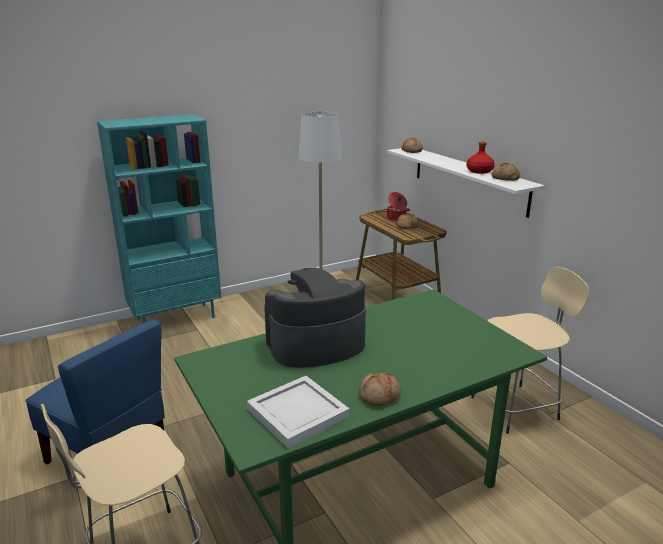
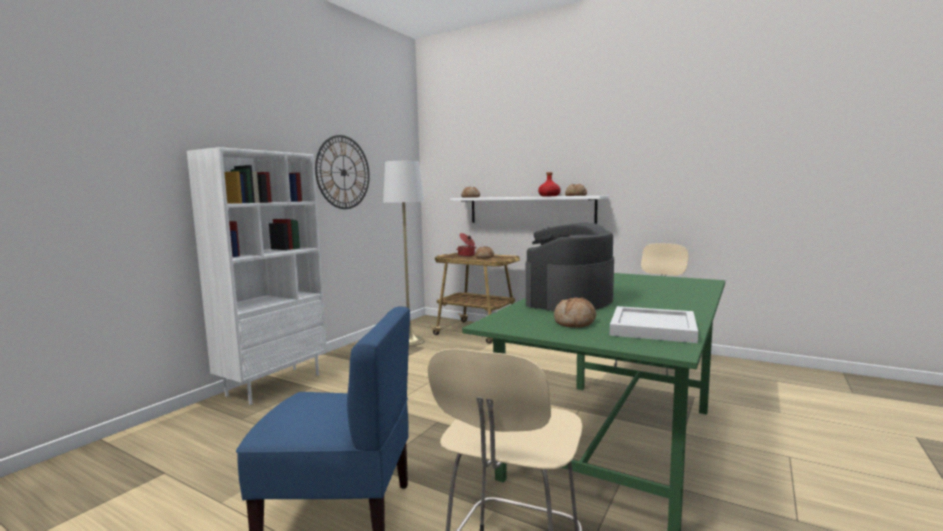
camera: 30 degrees left, 15 degrees down
turquoise bookcase [97,114,221,323] -> white bookcase [187,147,327,405]
bread [359,372,401,406] -> bread moved to [554,297,596,328]
none -> wall clock [315,135,370,209]

